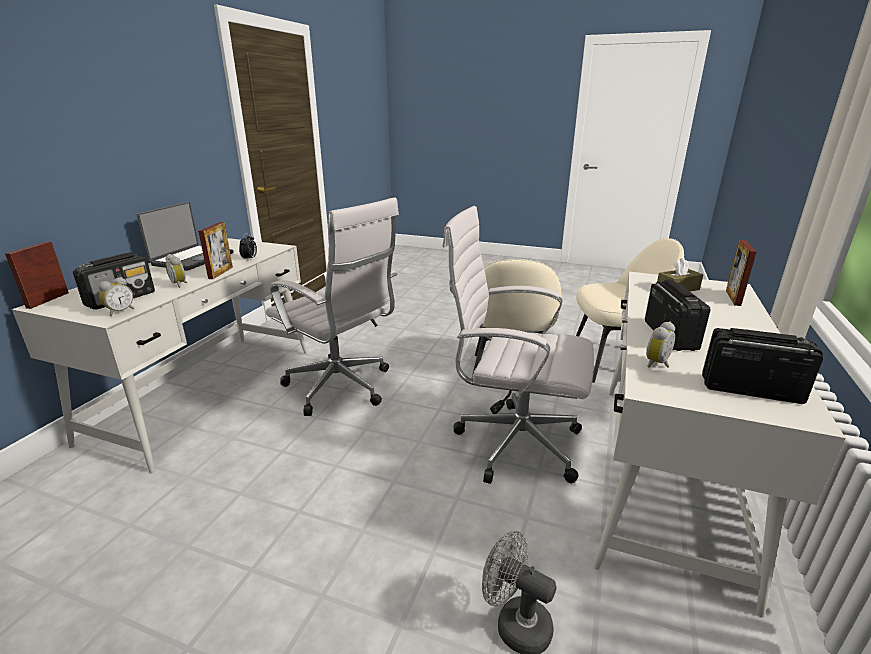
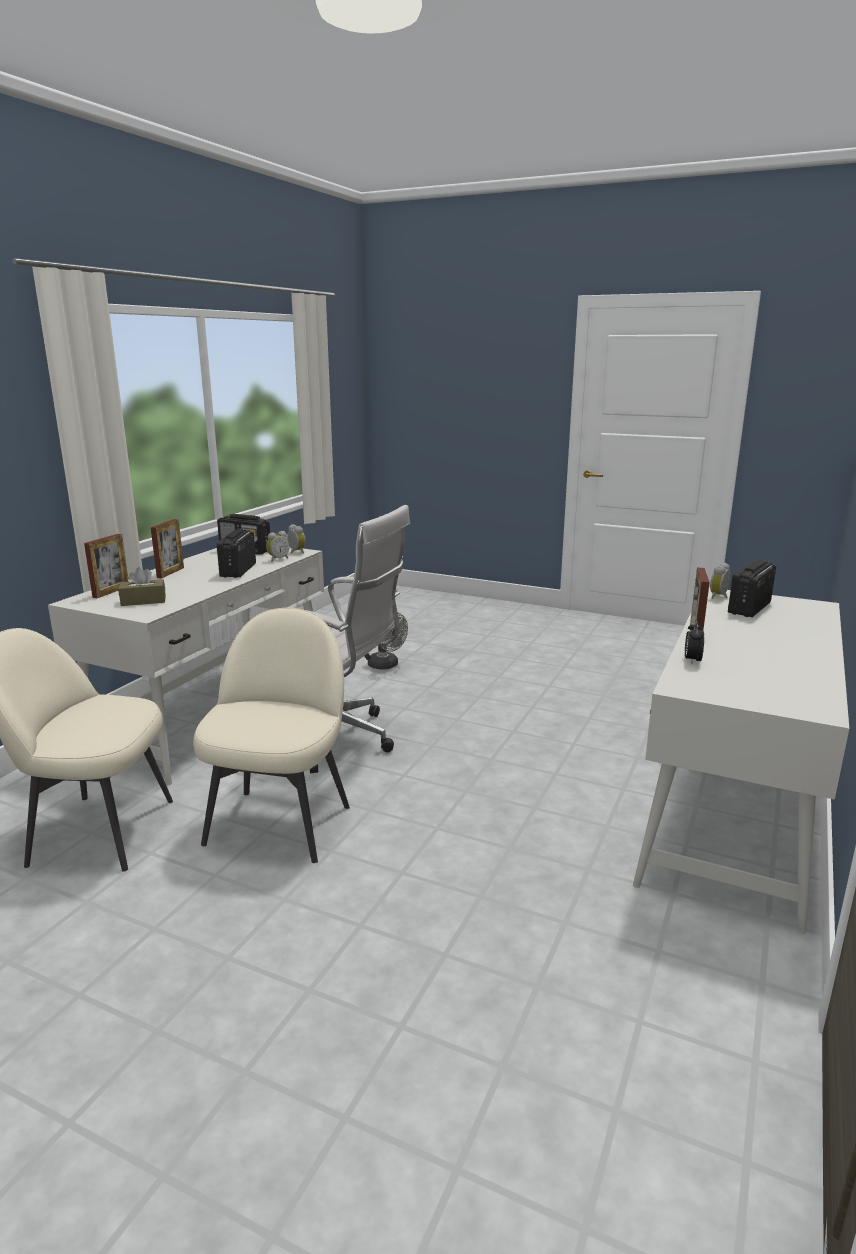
camera: 175 degrees left, 5 degrees down
picture frame [5,241,69,309] -> picture frame moved to [151,519,184,579]
laptop [137,202,233,271] -> none
alarm clock [165,254,187,288] -> alarm clock moved to [287,524,306,554]
white office chair [266,197,399,416] -> none

